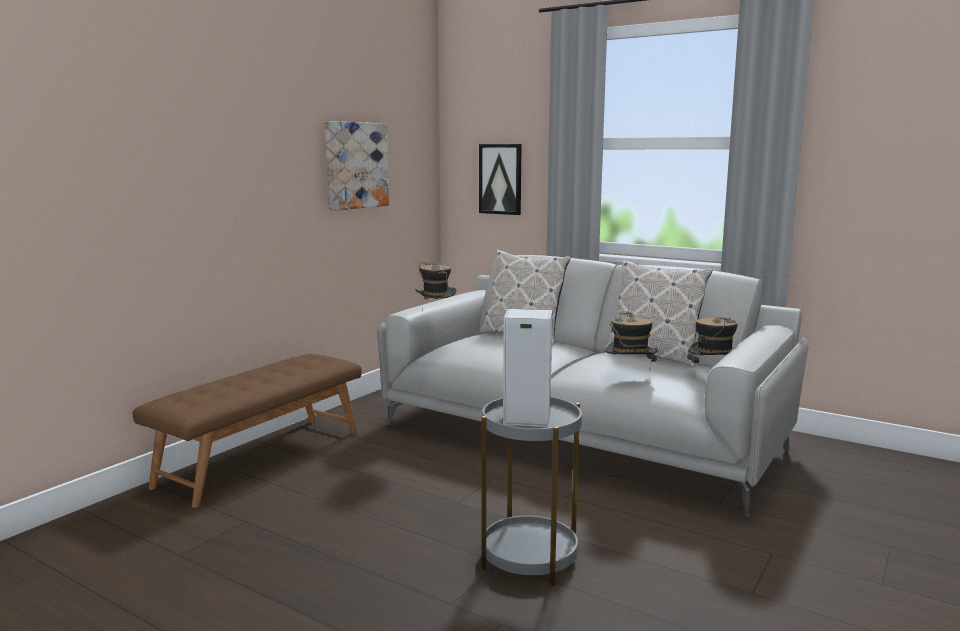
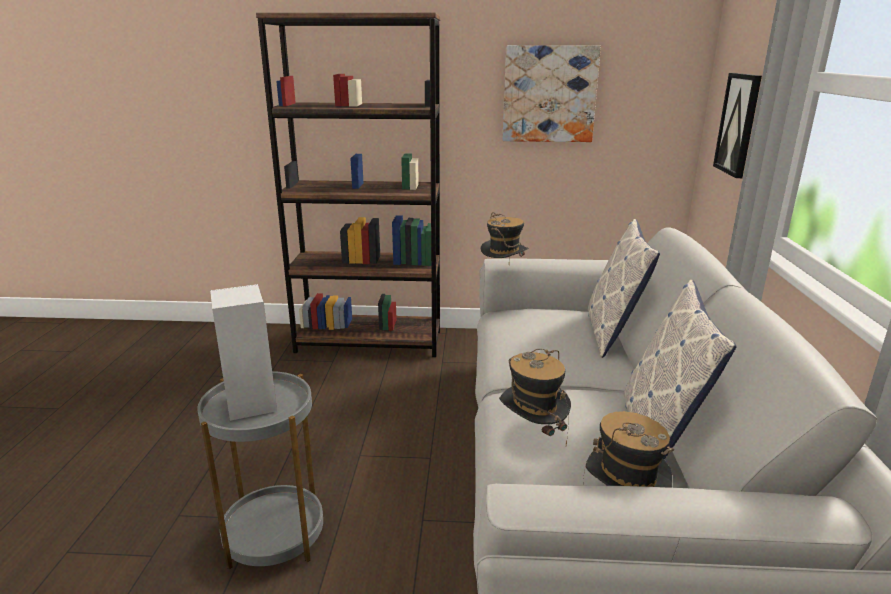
camera: 60 degrees right, 10 degrees up
brown bench [133,354,362,508] -> brown bookcase [256,13,440,357]

